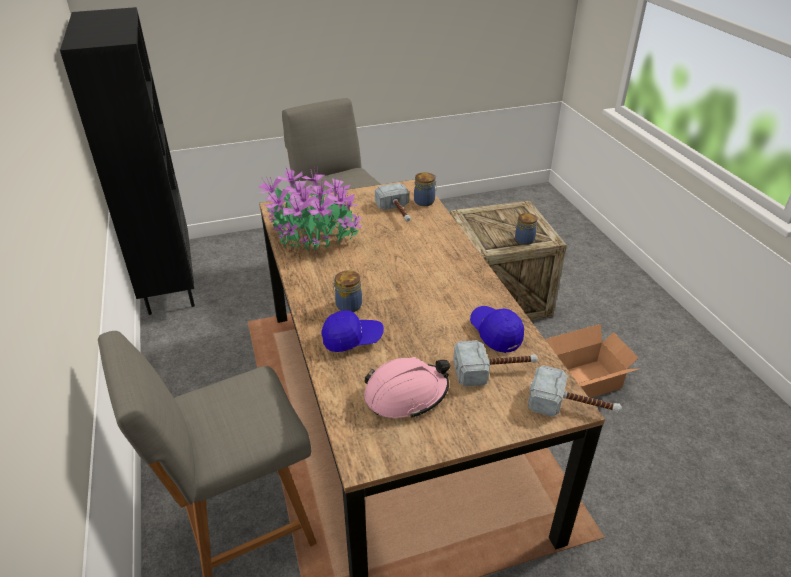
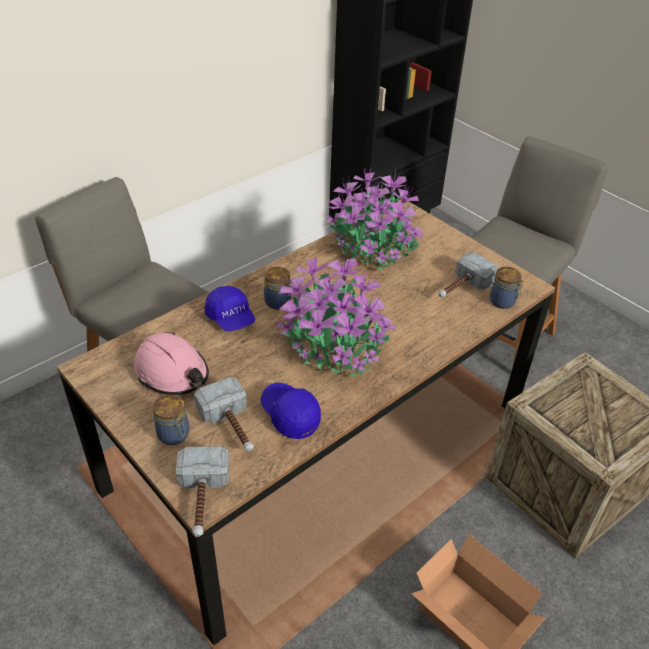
camera: 65 degrees right, 5 degrees up
blue cap [470,306,524,353] -> blue cap turned 75 degrees counterclockwise [261,383,321,439]
jar [515,213,538,245] -> jar moved to [153,394,189,445]
none -> potted plant [277,254,397,377]

